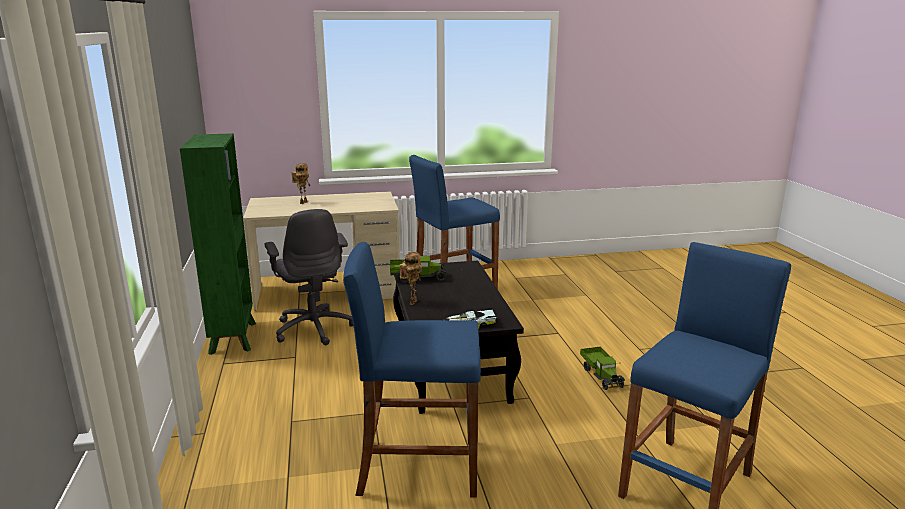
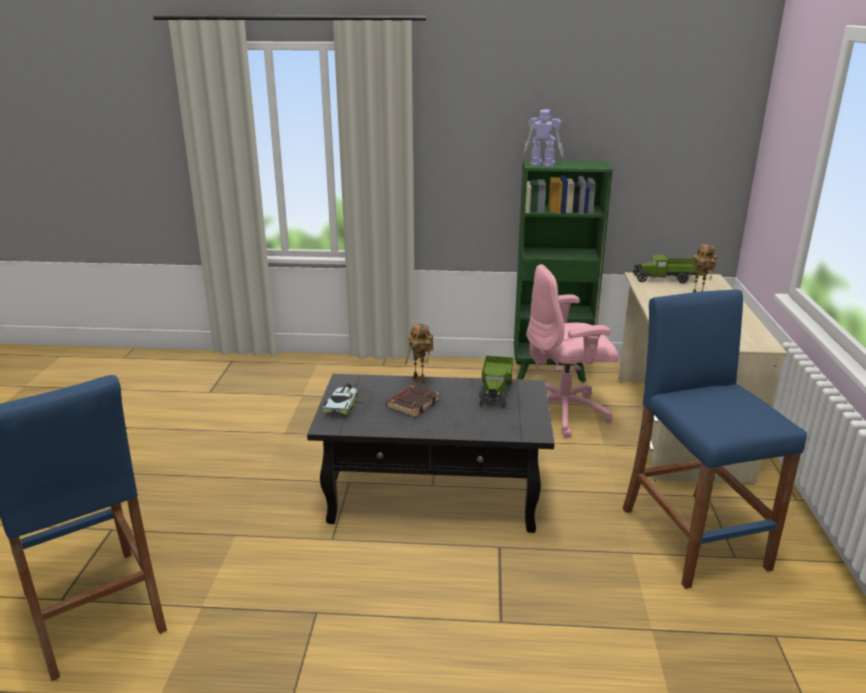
camera: 105 degrees right, 5 degrees up
grey office chair [264,209,353,345] -> pink office chair [526,264,619,438]
blue stool [343,242,481,497] -> none
toy truck [580,346,625,390] -> toy truck moved to [632,255,697,283]
none -> brown book [386,385,440,417]
none -> toy robot [523,109,564,167]

